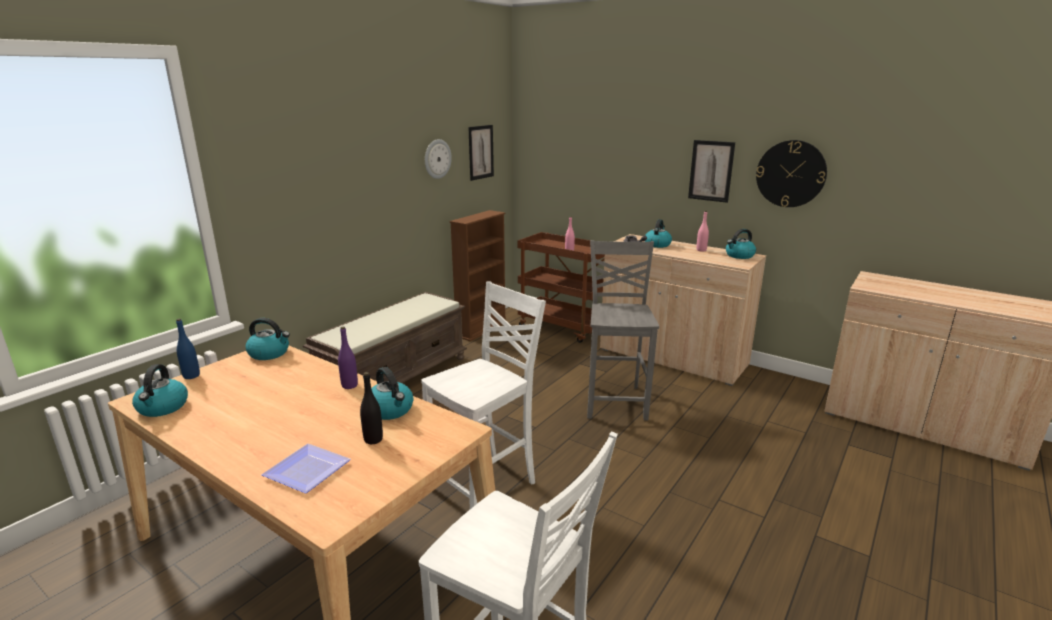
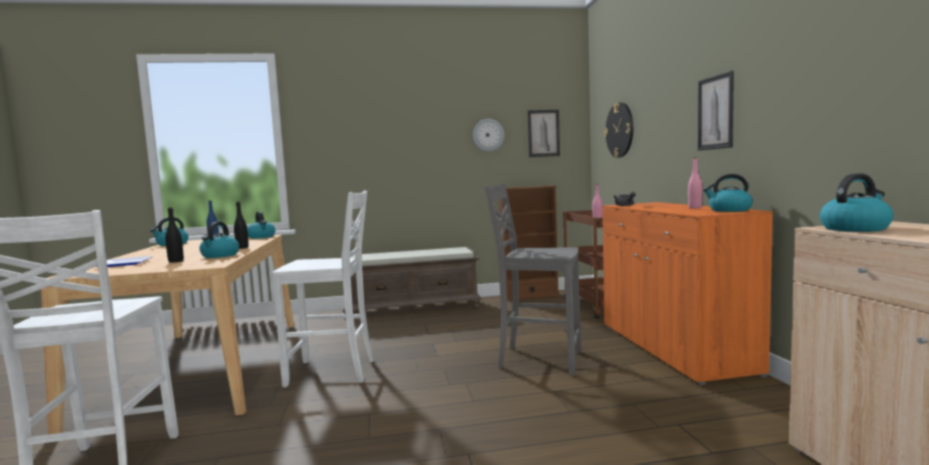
camera: 45 degrees right, 15 degrees down
purple bottle [338,326,358,389] -> black bottle [234,202,249,249]
grey chair [587,240,659,421] -> grey chair turned 120 degrees counterclockwise [484,183,581,376]
beige cabinet [600,234,766,386] -> orange cabinet [602,202,773,385]
kettle [645,219,672,248] -> kettle moved to [820,173,894,232]
wall clock [756,140,827,207] -> wall clock moved to [604,102,633,158]

